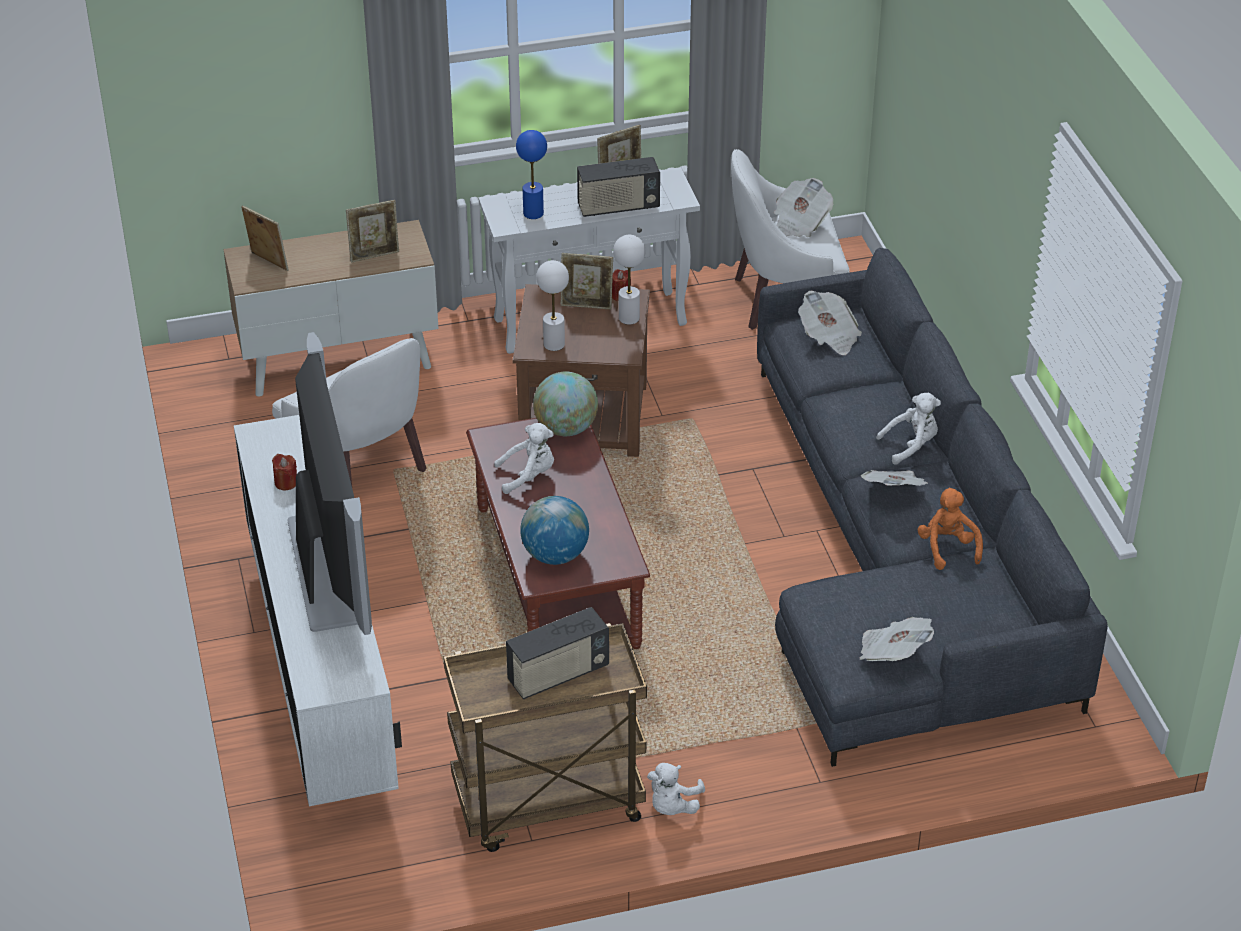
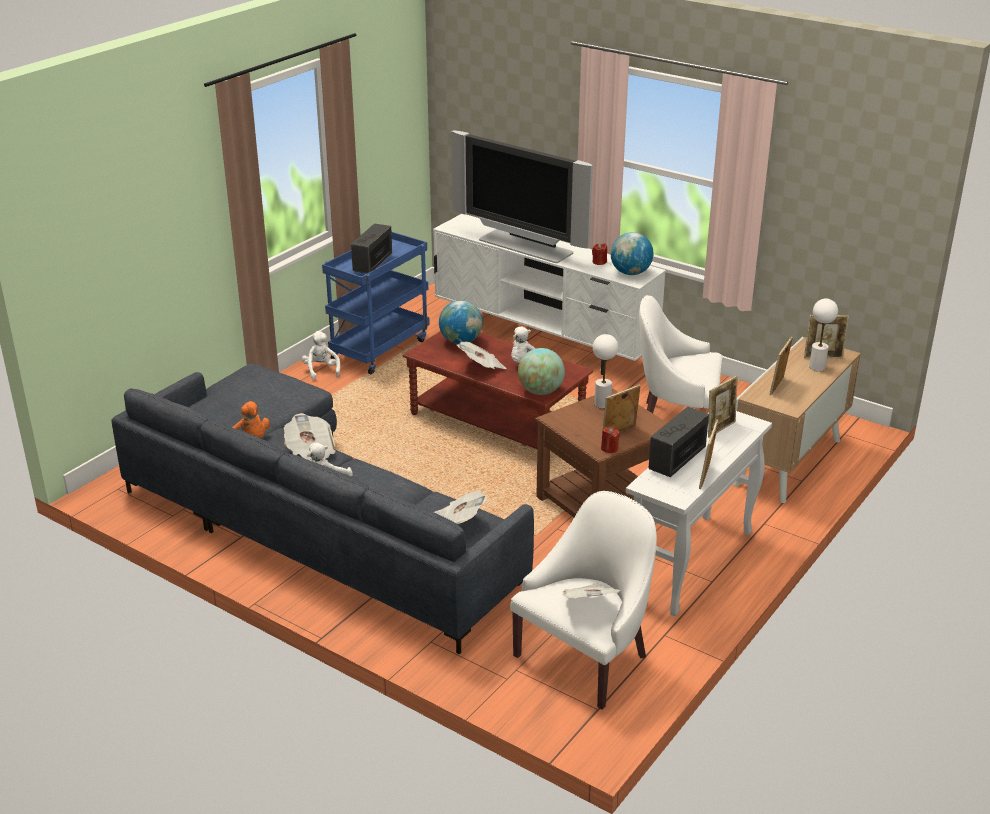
camera: 140 degrees right, 10 degrees down
brown cart [443,623,647,852] -> blue cart [322,232,430,374]
blue table lamp [516,130,547,219] -> picture frame [708,376,738,438]
white table lamp [613,235,645,325] -> white table lamp moved to [809,299,838,371]
newspaper [860,617,934,661] -> newspaper moved to [457,342,507,369]
none -> globe [611,232,653,275]

